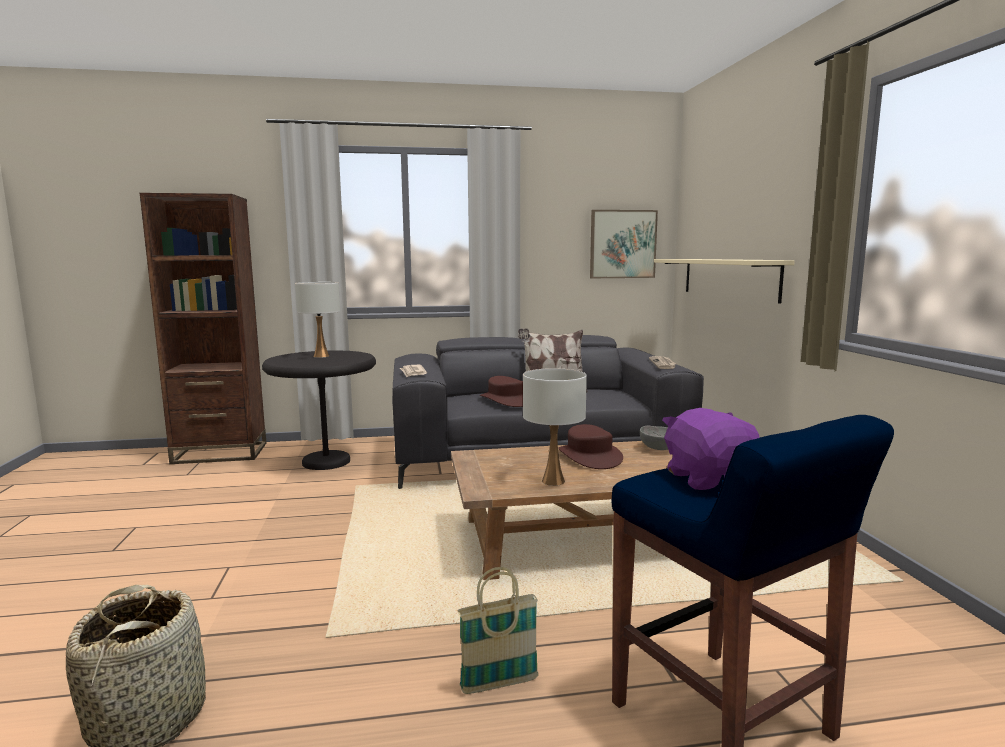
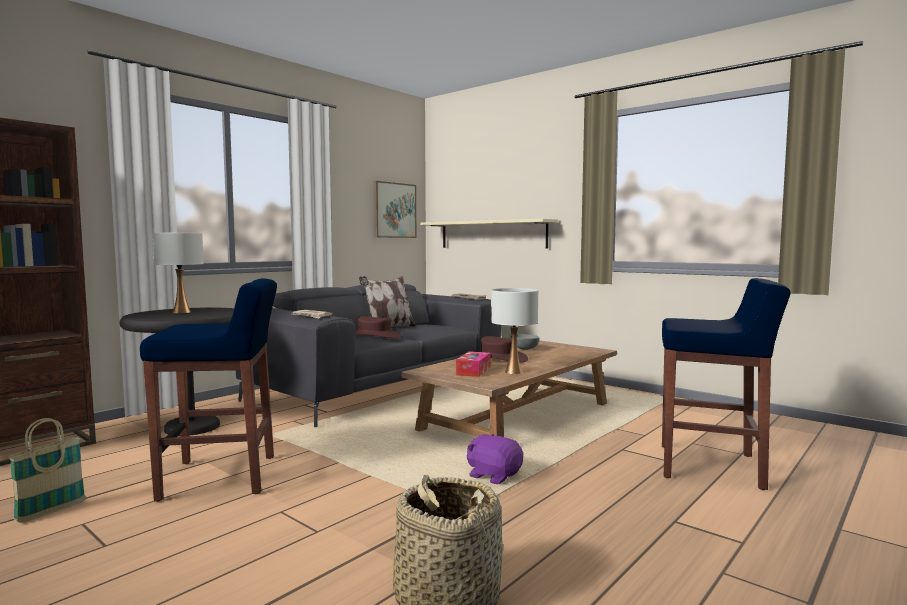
camera: 40 degrees left, 5 degrees down
basket [458,567,539,694] -> basket moved to [8,418,86,523]
purple plush toy [662,408,760,490] -> purple plush toy moved to [467,434,523,484]
none -> blue stool [140,278,277,502]
none -> tissue box [456,351,491,377]

